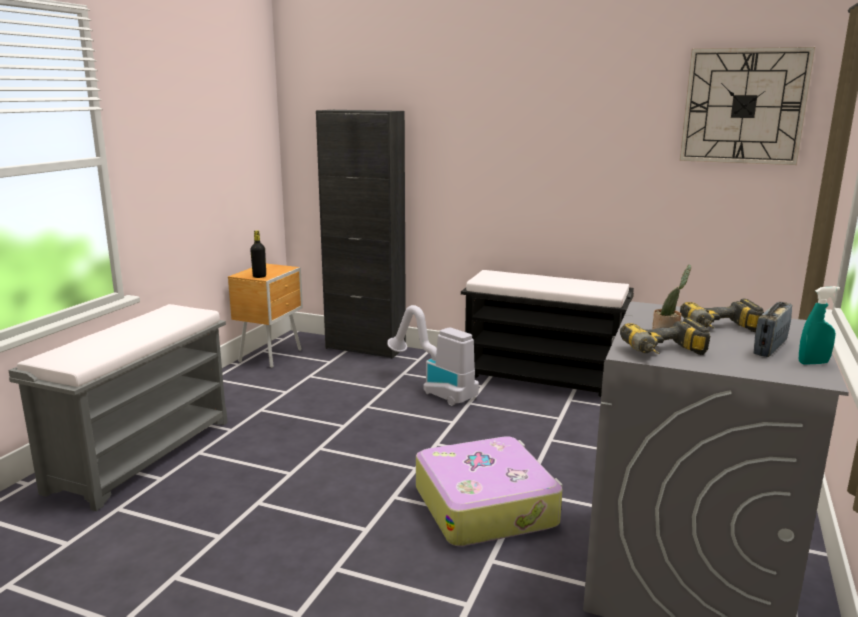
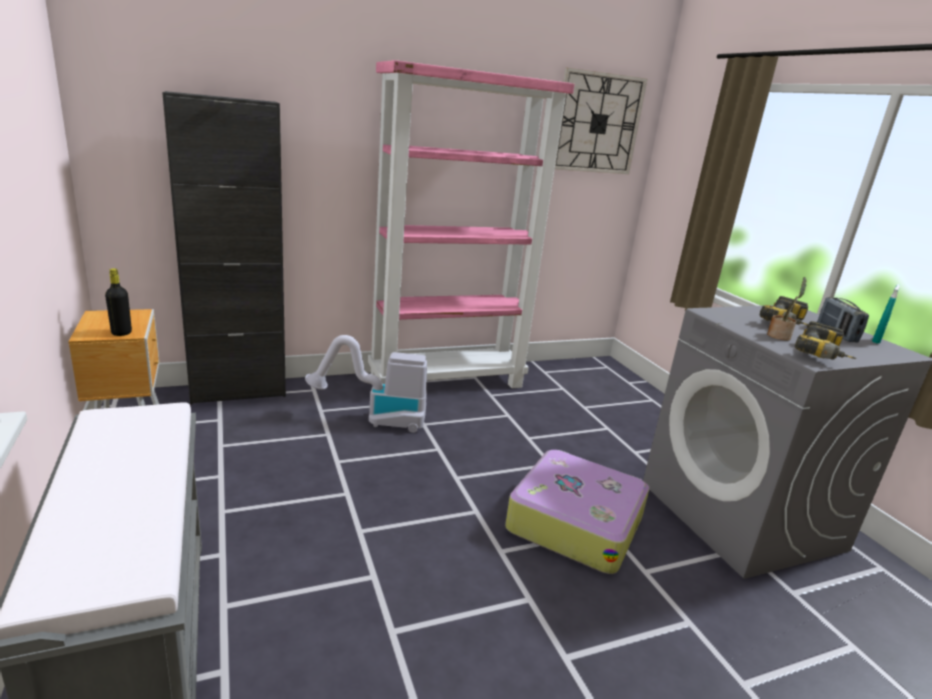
camera: 45 degrees left, 5 degrees up
black bench [461,270,634,397] -> pink bookcase [368,60,575,388]

